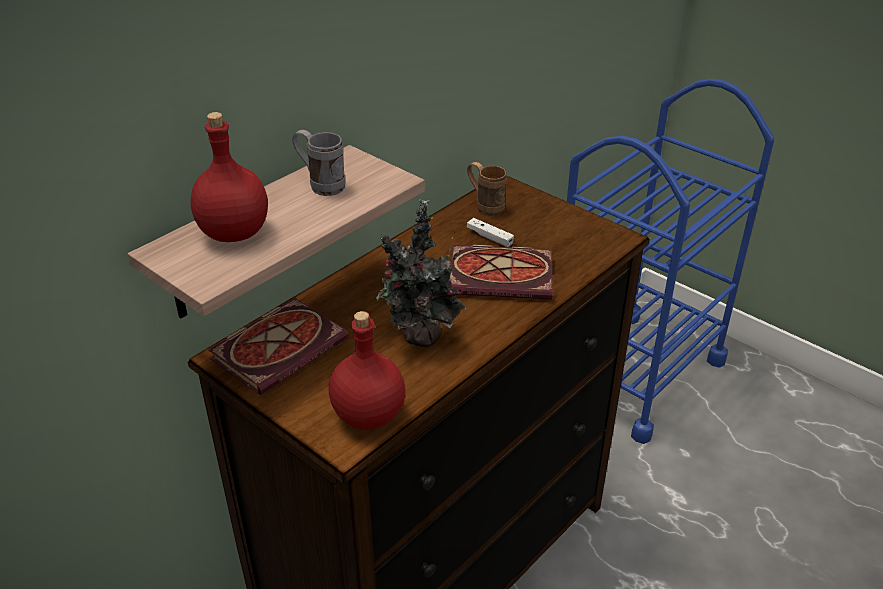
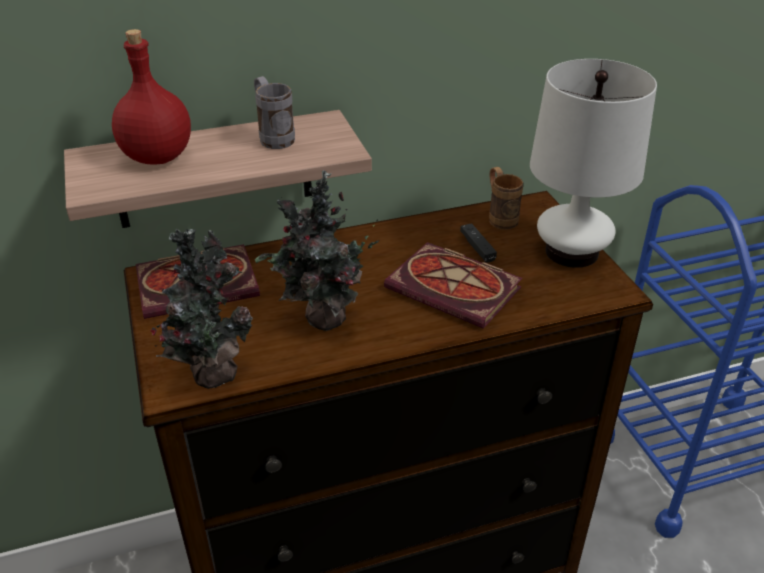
camera: 30 degrees right, 0 degrees up
red bottle [329,311,406,430] -> potted plant [151,228,253,389]
white game controller [467,218,514,247] -> black game controller [460,223,497,263]
none -> white table lamp [530,59,657,268]

